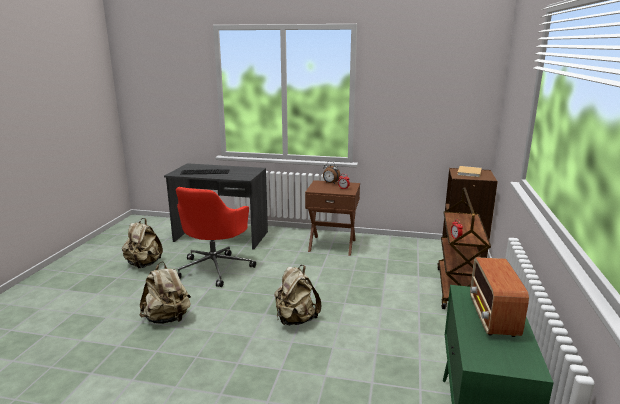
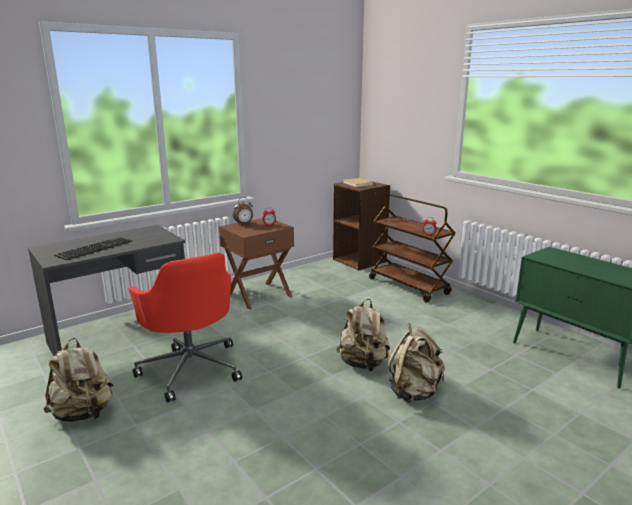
camera: 50 degrees left, 0 degrees up
beige backpack [139,261,191,324] -> beige backpack moved to [388,323,445,402]
radio [470,257,529,337] -> none

